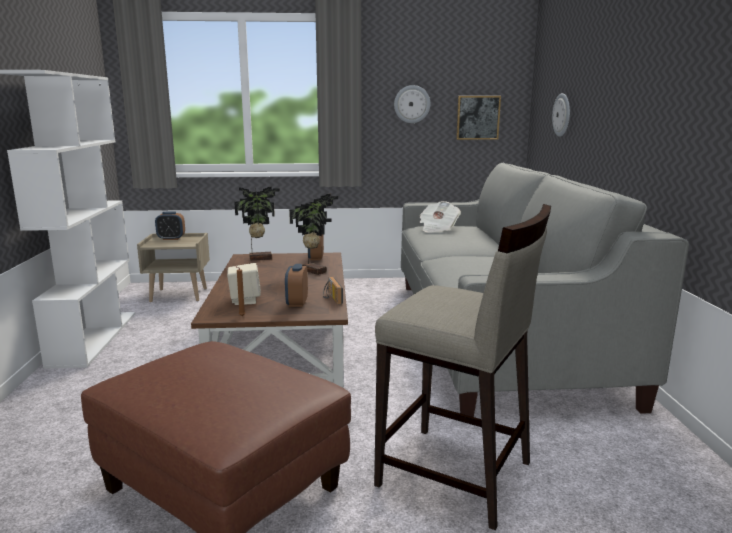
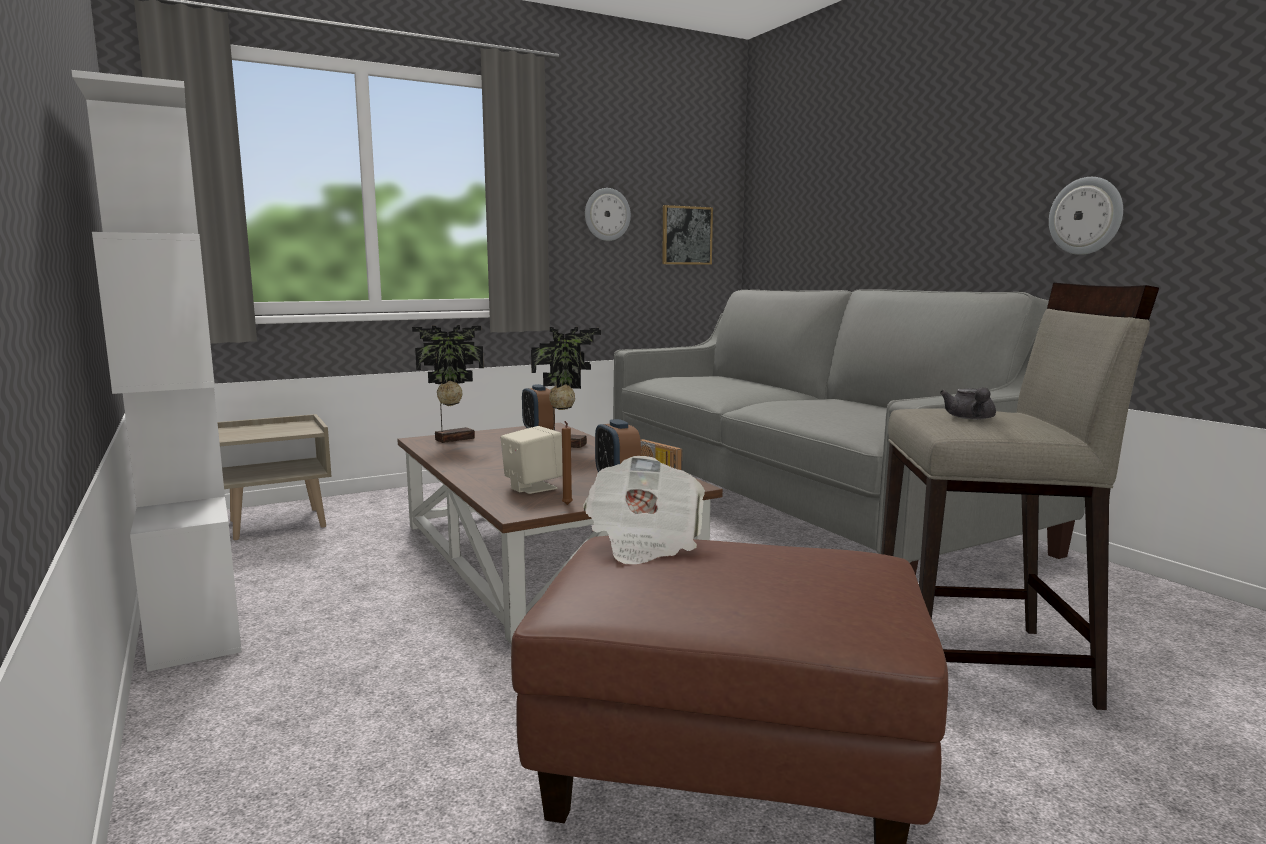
camera: 25 degrees left, 5 degrees down
alarm clock [155,211,185,240] -> none
newspaper [419,201,461,233] -> newspaper moved to [583,456,705,564]
wall clock [552,93,570,137] -> wall clock moved to [1049,177,1123,255]
none -> grey teapot [940,387,996,420]

